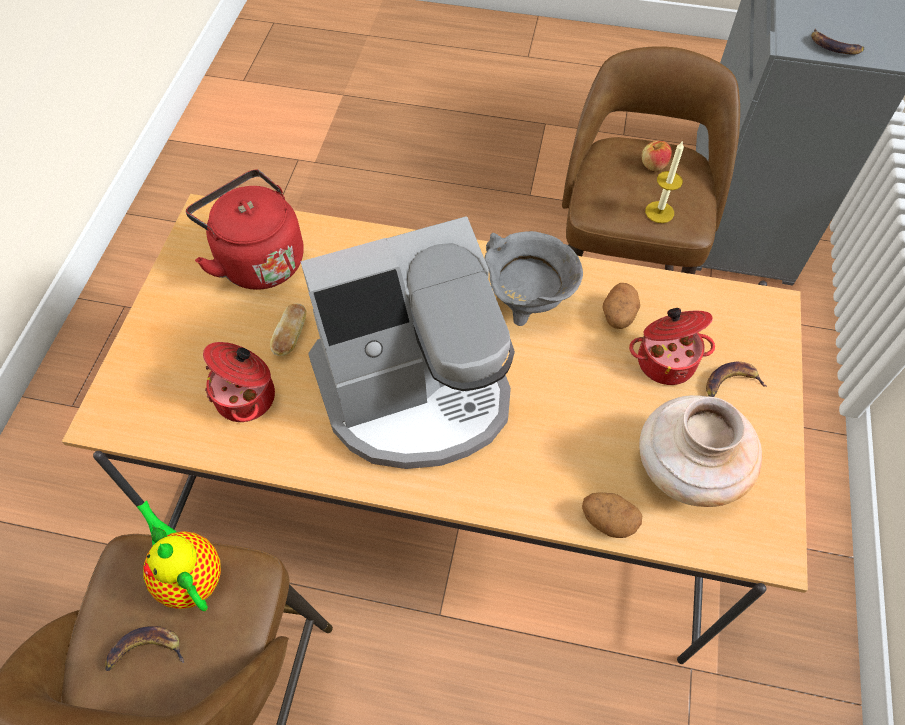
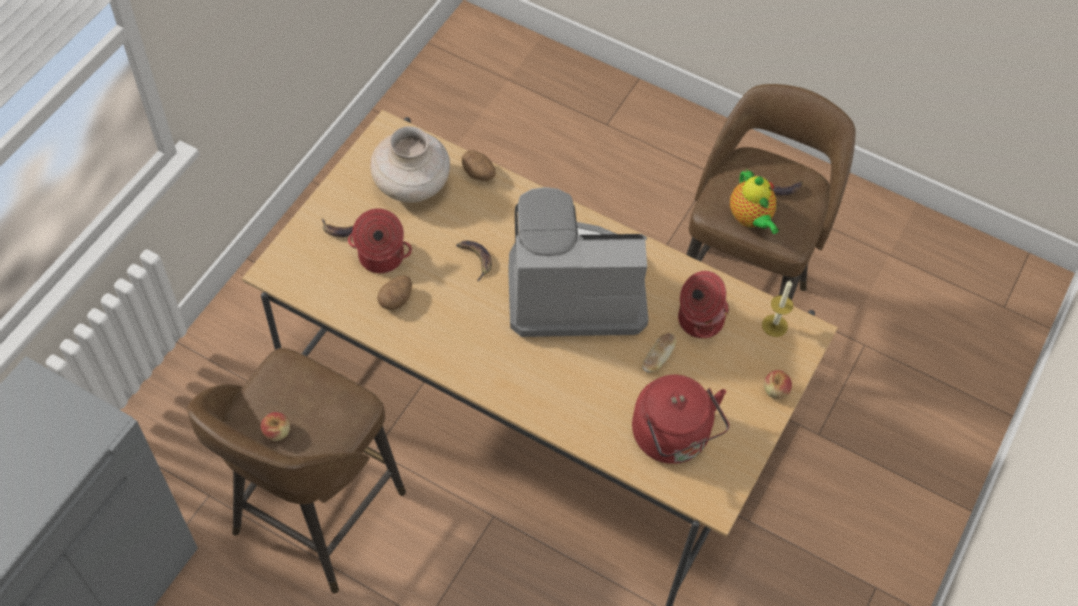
camera: 165 degrees left, 0 degrees up
grey cooking pot [485,231,583,326] -> none
candle [645,140,684,223] -> candle moved to [762,280,793,337]
banana [811,28,864,55] -> banana moved to [456,241,492,281]
none -> apple [764,370,792,399]

